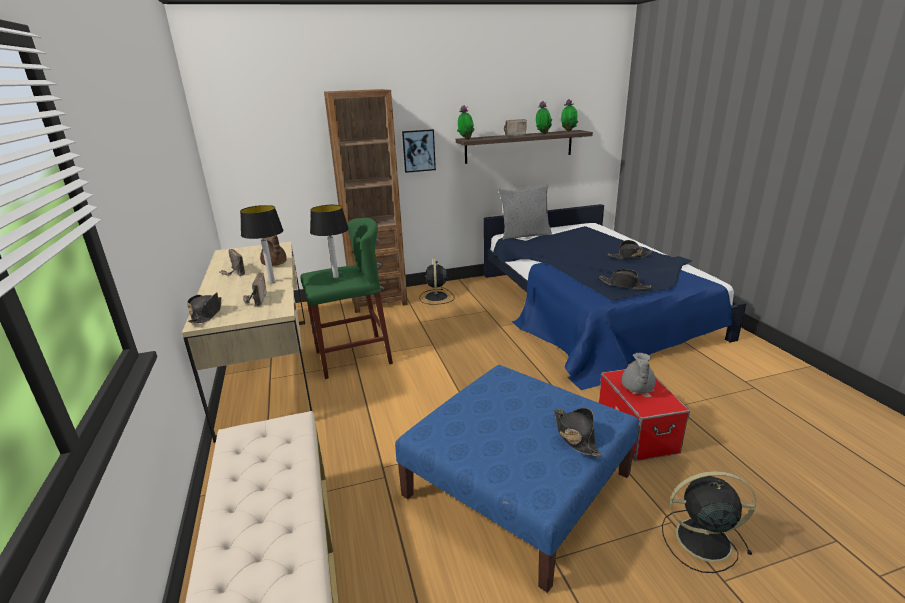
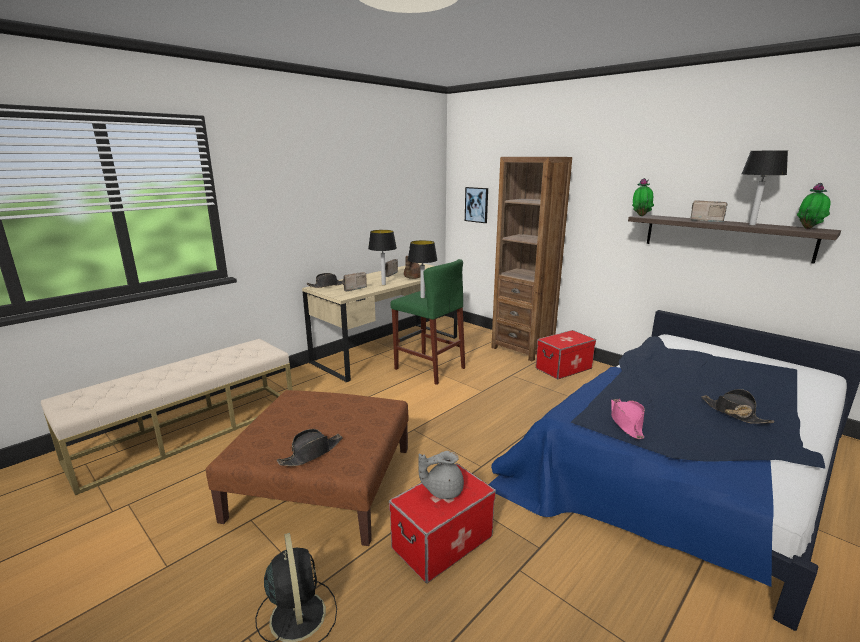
camera: 60 degrees right, 5 degrees down
blue ottoman [395,365,639,593] -> brown ottoman [206,390,409,546]
picture [402,129,436,173] -> picture moved to [465,187,488,223]
black fan [420,258,454,305] -> storage box [536,330,596,380]
grey pillow [498,185,552,240] -> none
potted plant [536,101,552,134] -> table lamp [742,151,788,226]
black hat [599,269,651,290] -> pink hat [611,399,645,439]

